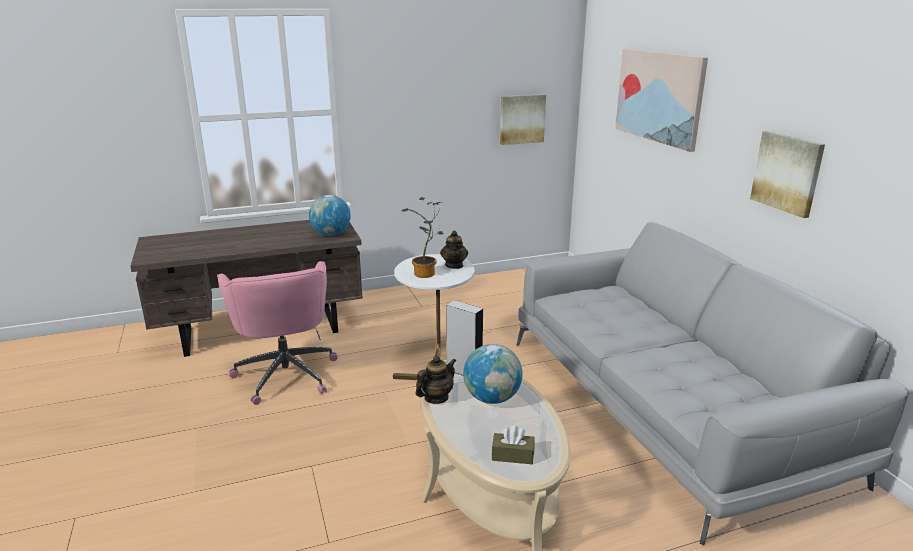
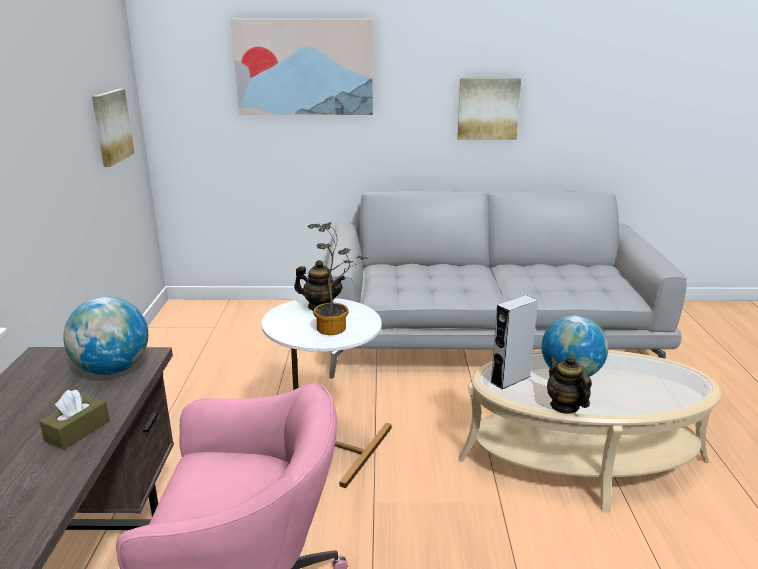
camera: 70 degrees left, 0 degrees up
brown tissue box [492,426,535,464] -> brown tissue box moved to [39,390,110,450]

